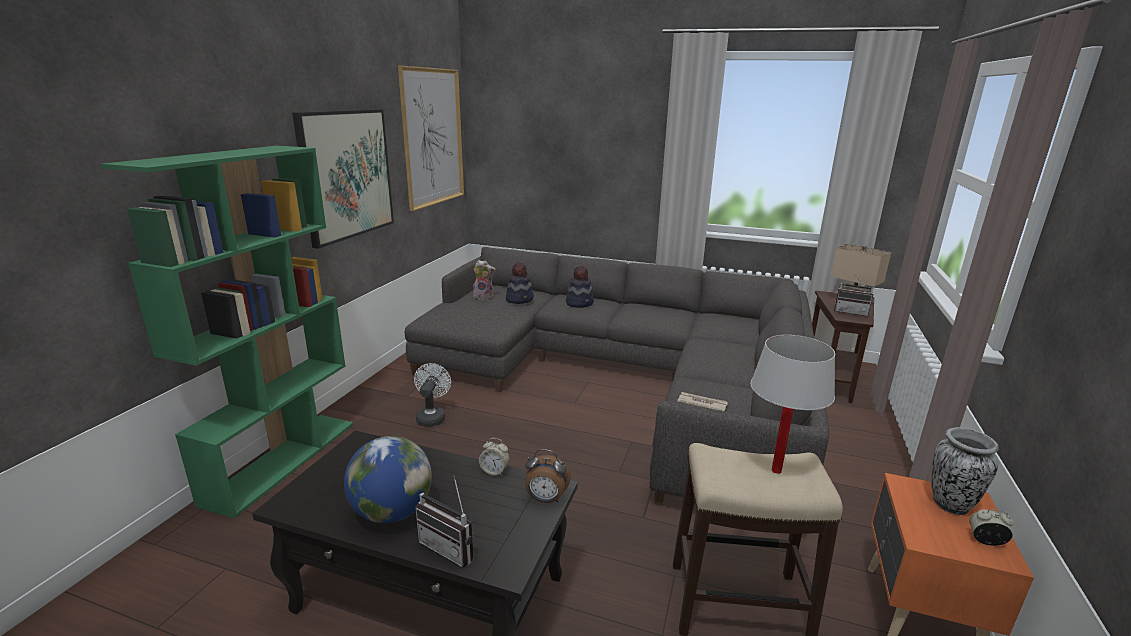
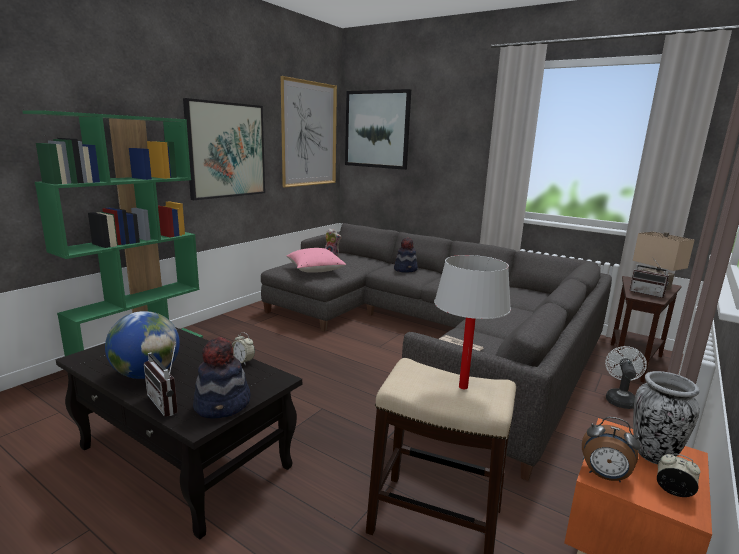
camera: 15 degrees right, 5 degrees down
white fan [414,363,451,427] -> white fan moved to [605,346,647,409]
hat [506,262,534,304] -> hat moved to [193,337,251,418]
alarm clock [525,449,571,503] -> alarm clock moved to [582,417,641,482]
none -> pink pillow [286,248,346,273]
none -> picture [345,89,411,170]

